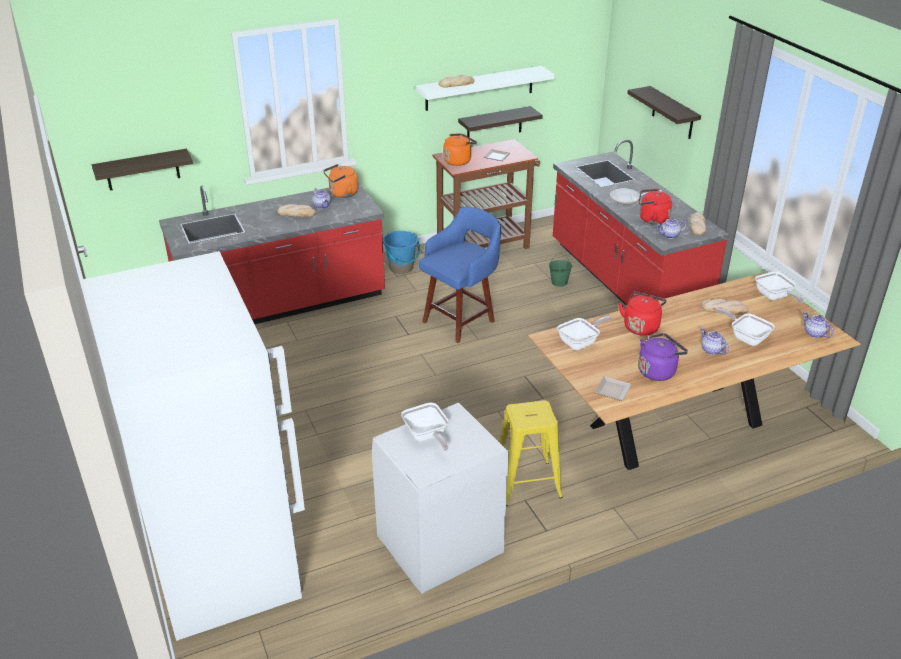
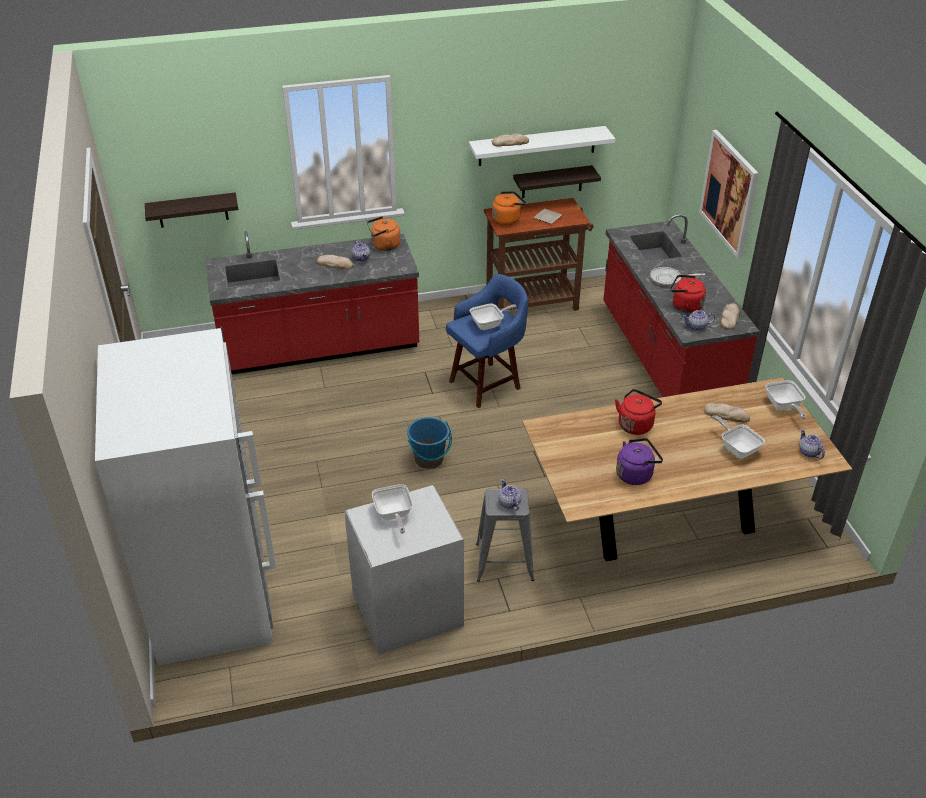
camera: 10 degrees right, 5 degrees up
blue bucket [383,231,420,274] -> blue bucket moved to [407,417,452,469]
yellow stool [499,400,563,506] -> grey stool [476,488,534,582]
green bucket [549,254,572,287] -> none
frying pan [557,316,612,350] -> frying pan moved to [470,303,517,330]
plate [594,376,632,401] -> none
shelf [627,86,701,139] -> picture [699,130,758,259]
teapot [700,328,729,355] -> teapot moved to [498,479,522,511]

